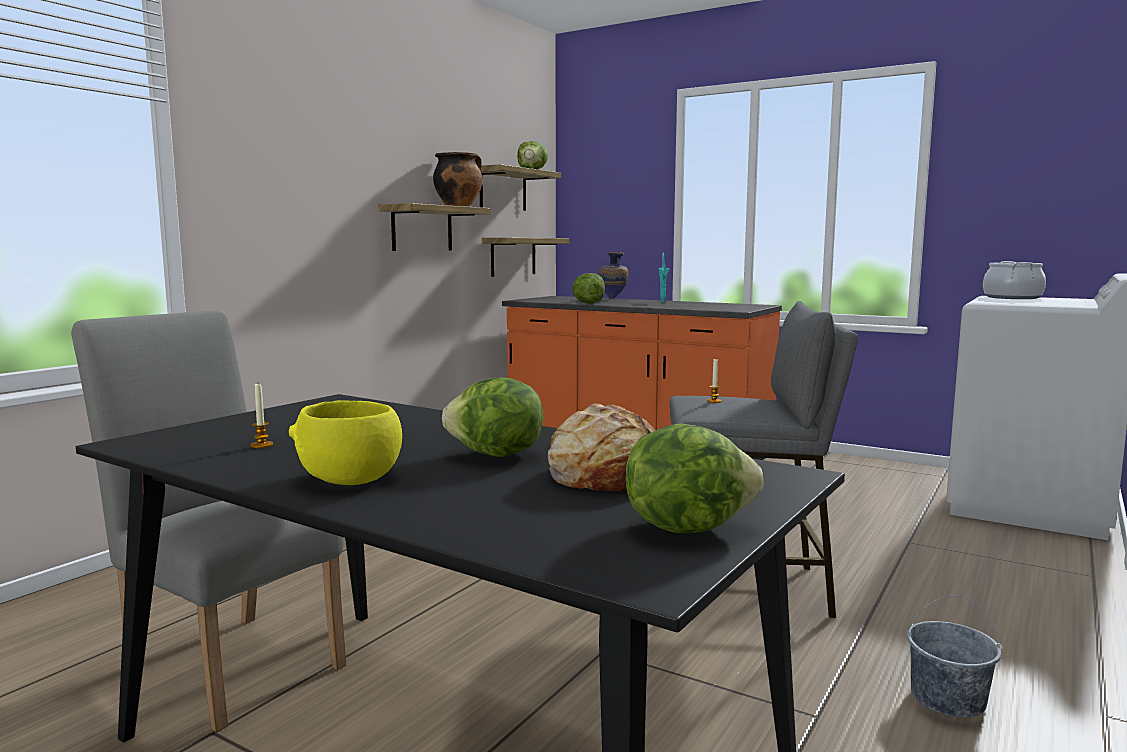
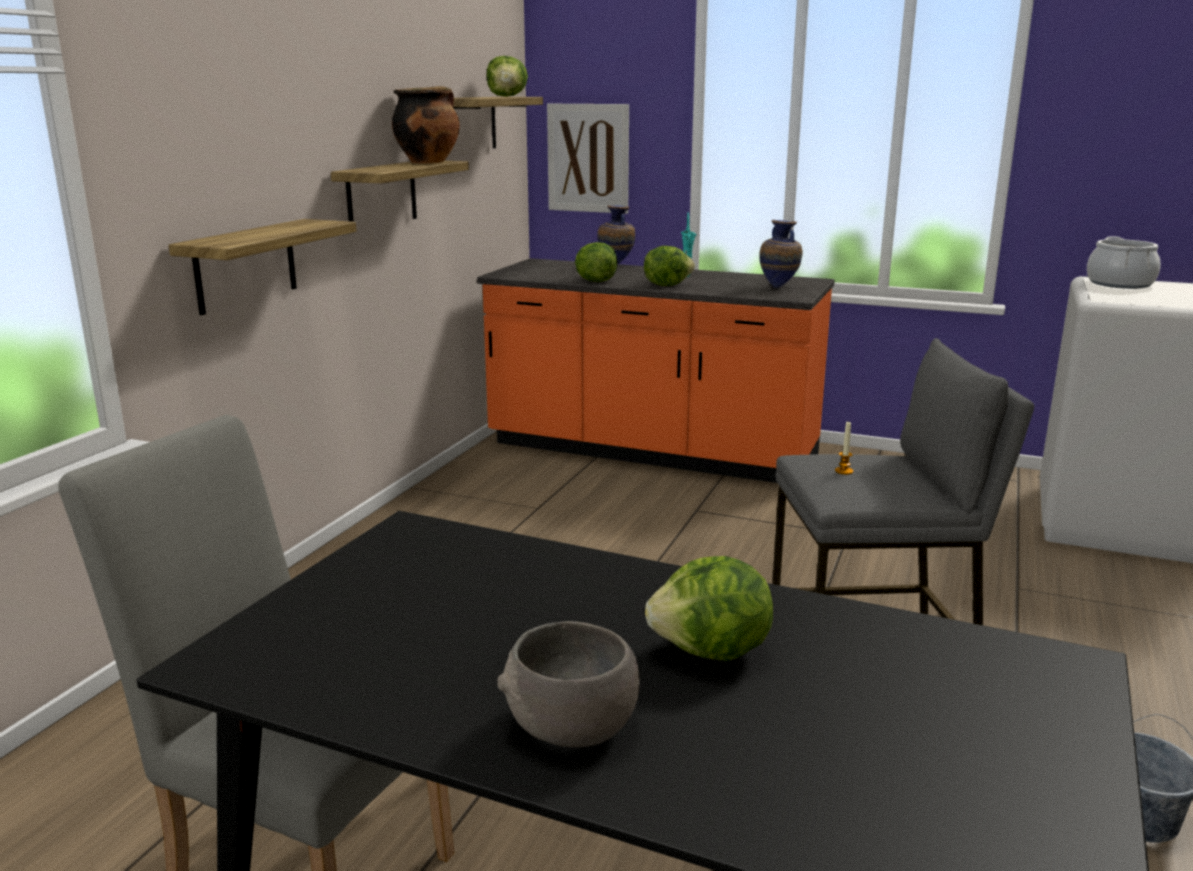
camera: 10 degrees left, 10 degrees up
candle [250,384,273,448] -> none
yellow bowl [289,400,402,485] -> grey bowl [497,621,640,747]
shelf [482,238,570,277] -> shelf moved to [169,219,356,315]
bread [548,403,656,491] -> none
lettuce [626,423,763,533] -> lettuce moved to [644,246,695,286]
none -> picture [547,104,629,214]
none -> vase [759,220,802,288]

